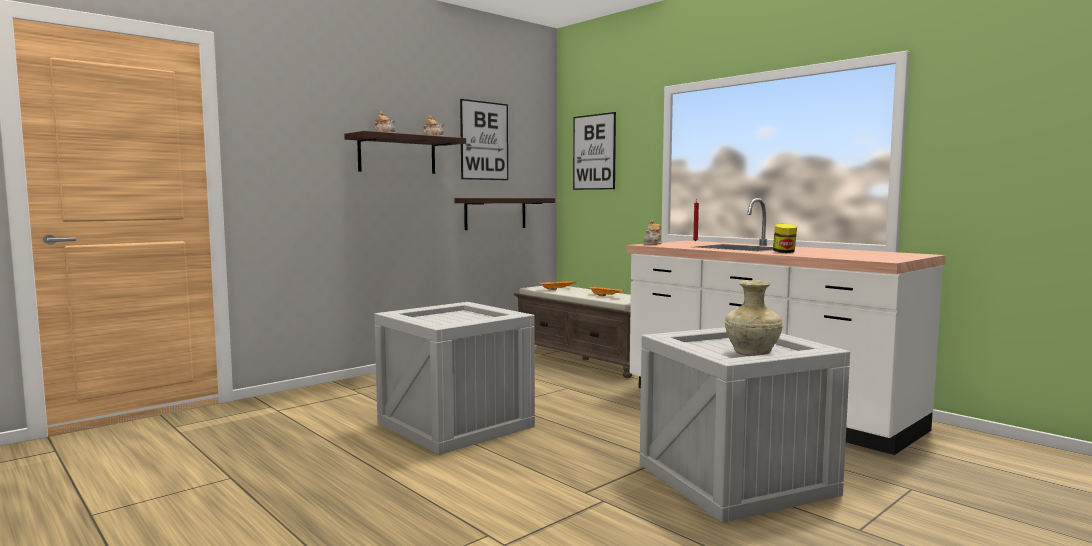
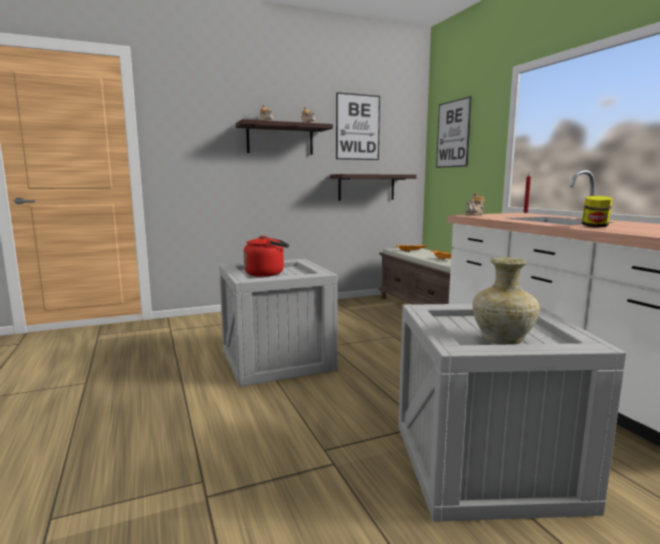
camera: 20 degrees right, 5 degrees up
none -> red kettle [243,236,289,277]

